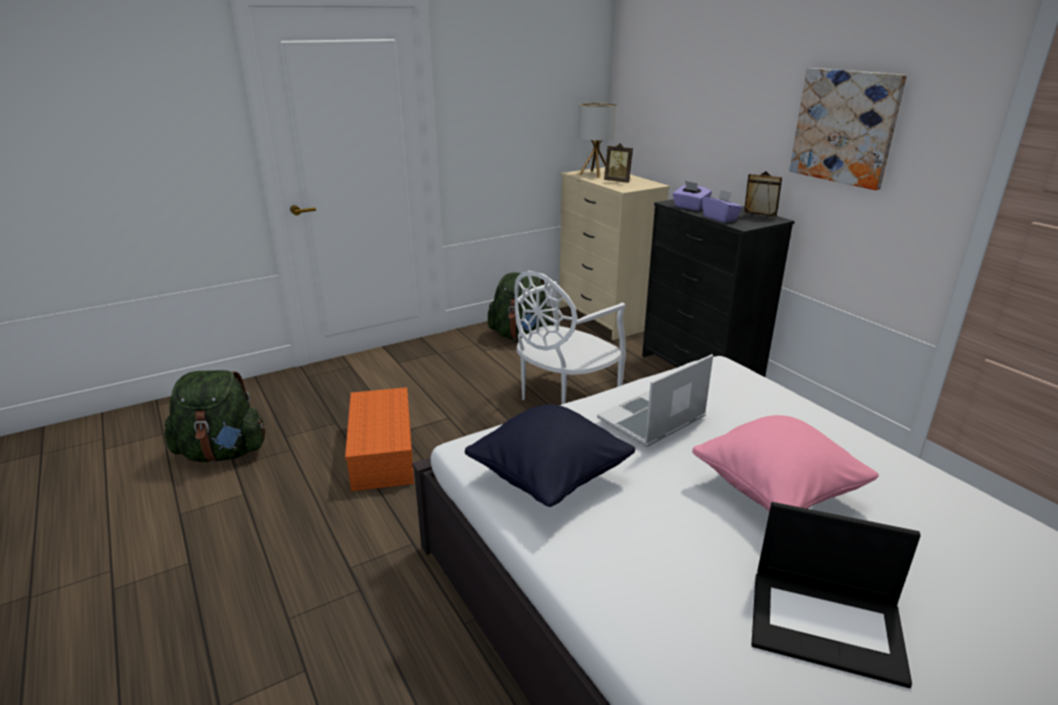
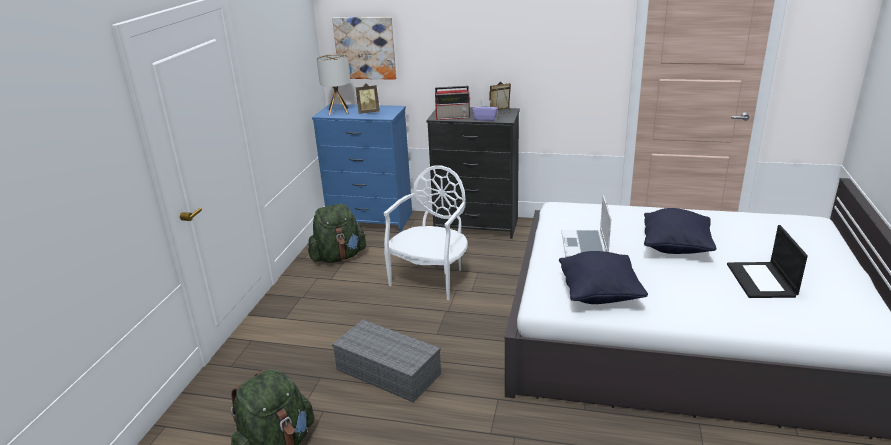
camera: 45 degrees left, 0 degrees up
orange storage box [345,387,414,491] -> grey storage box [332,320,441,403]
white chair [515,271,626,404] -> white chair turned 150 degrees counterclockwise [384,165,468,300]
beige dresser [559,167,670,340] -> blue dresser [312,104,412,232]
purple tissue box [672,181,712,211] -> radio [435,86,471,120]
pink pillow [692,415,879,511] -> black pillow [644,208,717,254]
laptop [752,502,921,688] -> laptop turned 120 degrees clockwise [727,225,808,298]
picture [789,68,907,190] -> picture moved to [332,17,396,80]

